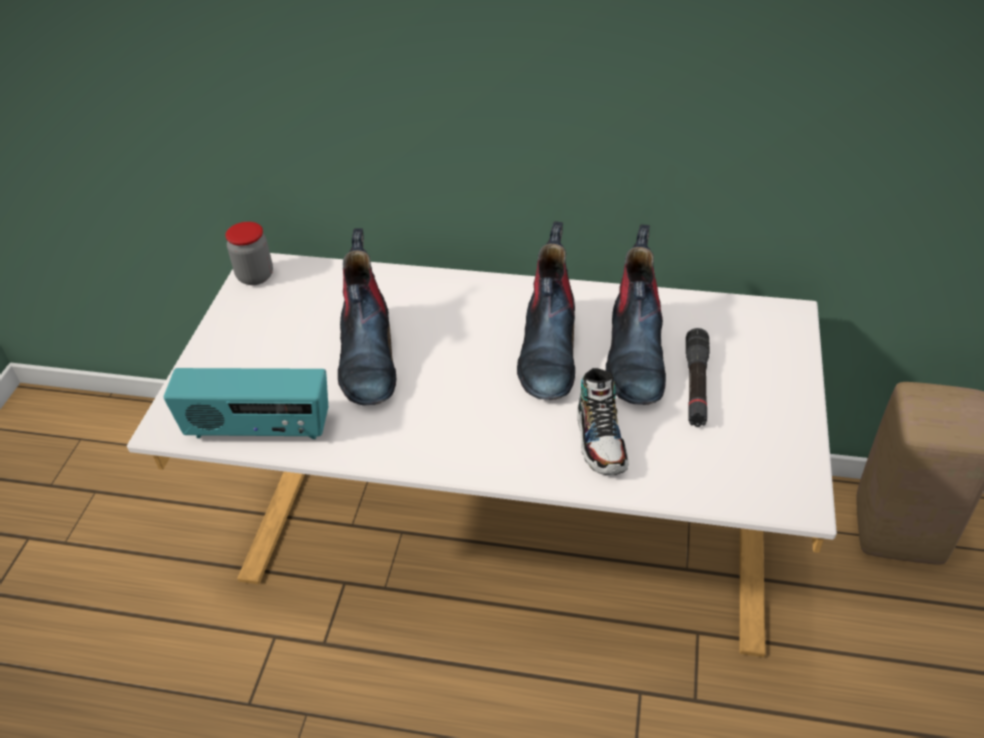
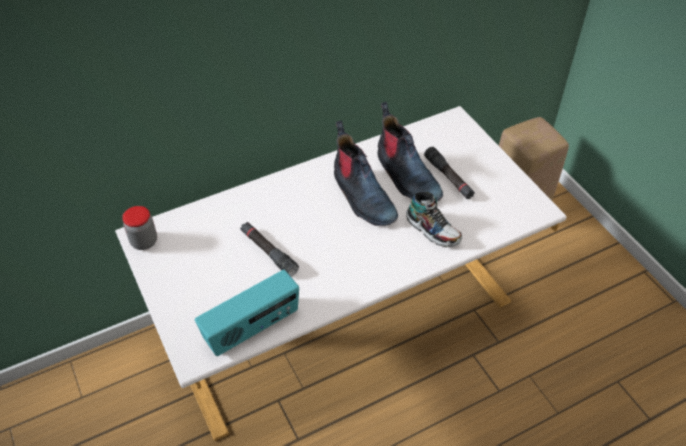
camera: 40 degrees left, 5 degrees up
boot [338,228,396,406] -> black flashlight [240,222,299,276]

